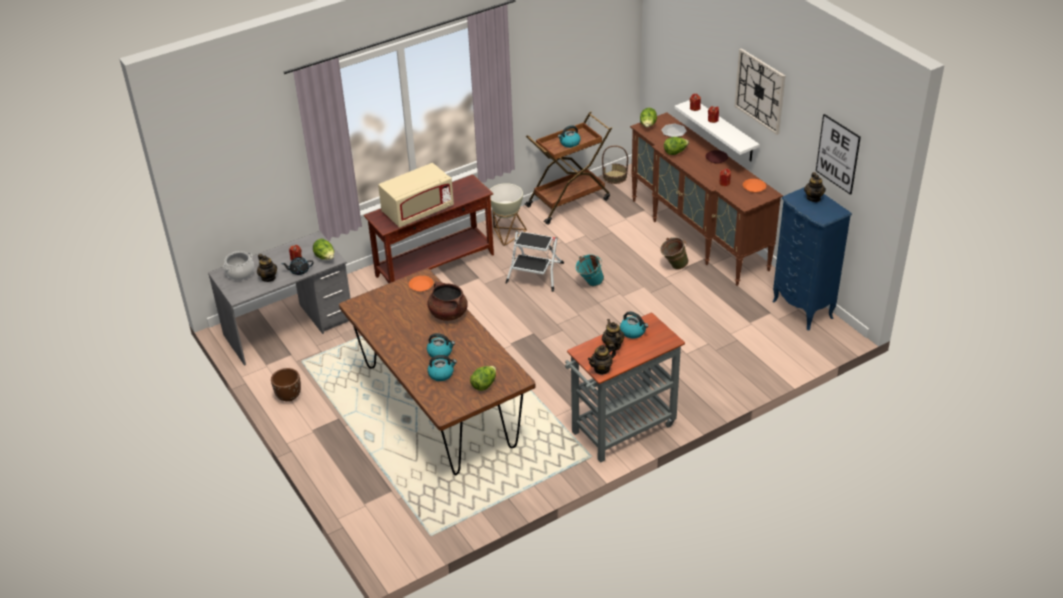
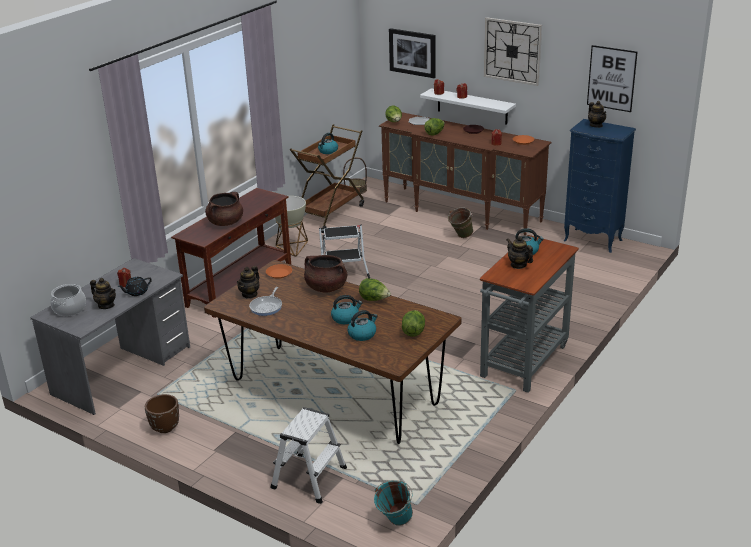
camera: 25 degrees left, 10 degrees down
lettuce [313,238,334,260] -> lettuce moved to [359,278,391,301]
beige microwave [378,163,454,228] -> brown cooking pot [205,192,243,226]
turquoise bucket [576,254,604,286] -> turquoise bucket moved to [374,480,413,526]
teapot [588,344,616,375] -> teapot moved to [237,266,259,299]
none -> frying pan [249,287,282,316]
none -> white step ladder [270,407,347,504]
none -> picture [389,28,436,78]

